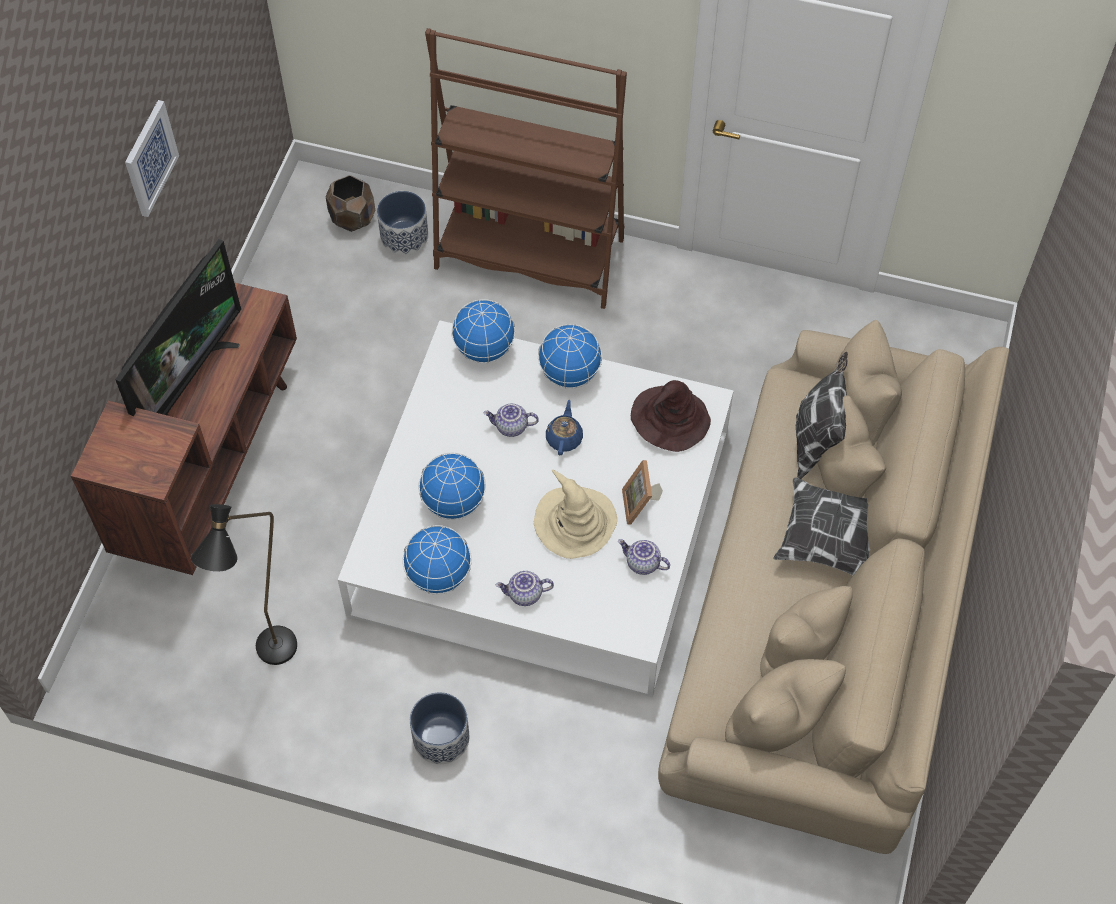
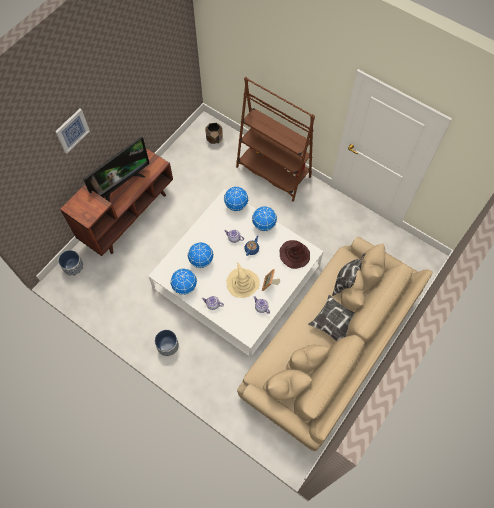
camera: 20 degrees right, 5 degrees up
picture [125,100,179,217] -> picture moved to [55,109,90,154]
black floor lamp [191,504,297,665] -> none
planter [377,191,428,255] -> planter moved to [58,250,84,276]

